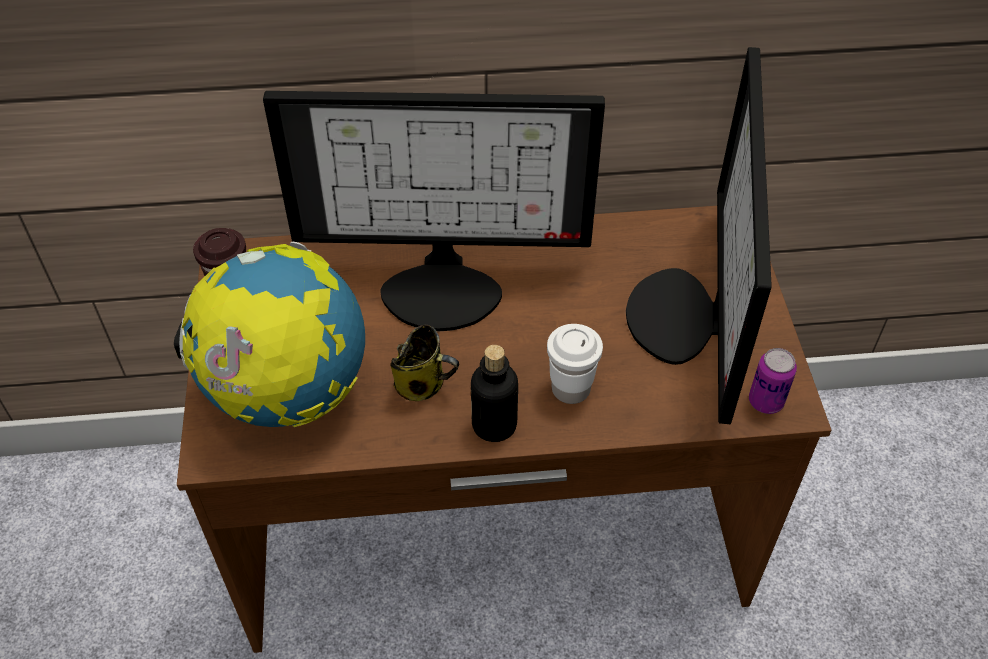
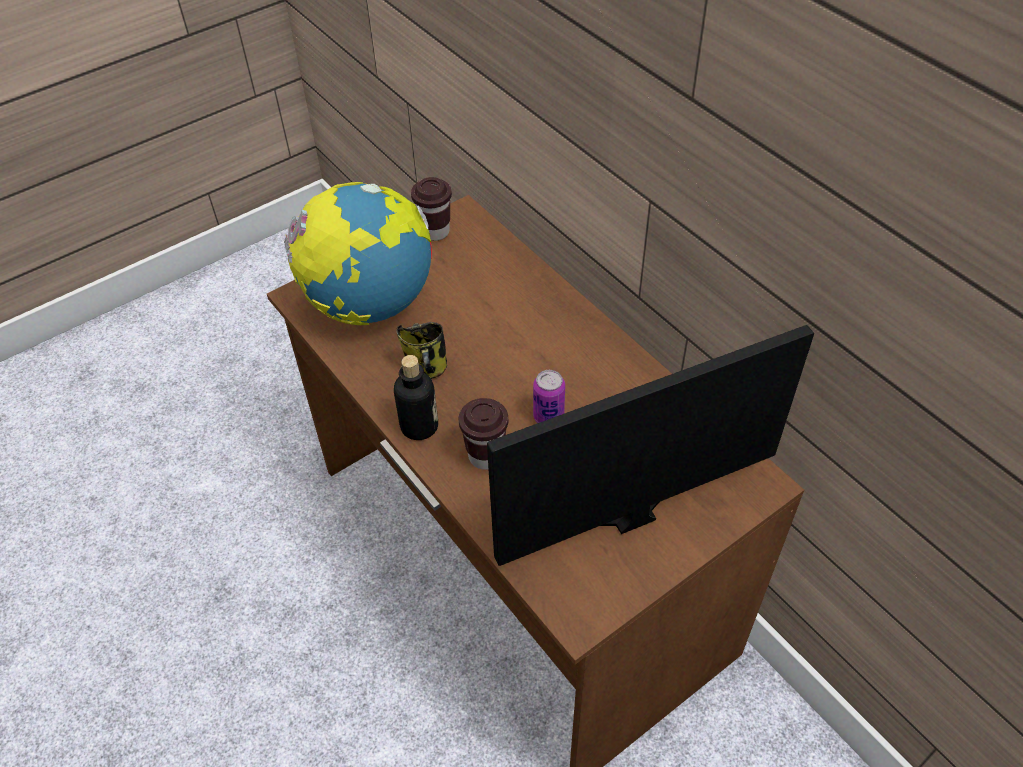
camera: 60 degrees right, 0 degrees up
monitor [263,91,605,332] -> none
white cup [547,324,603,404] -> brown cup [458,398,508,470]
can [749,348,797,414] -> can moved to [533,370,565,423]

